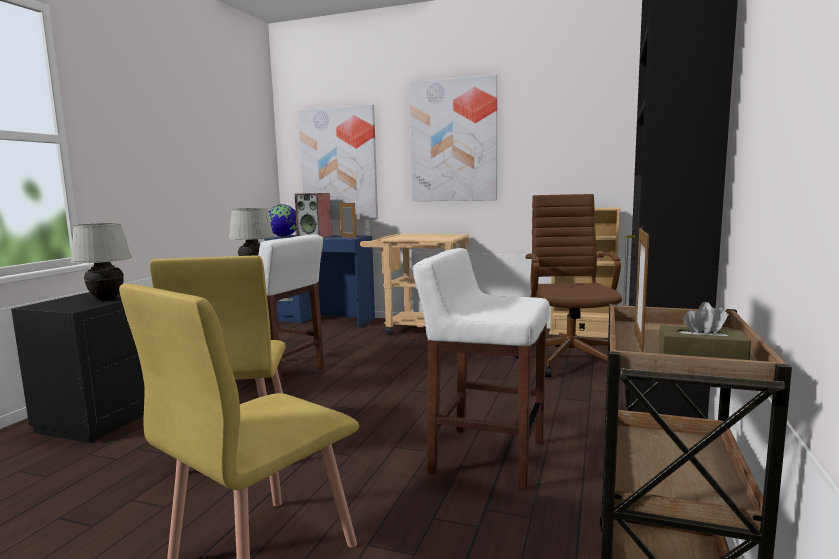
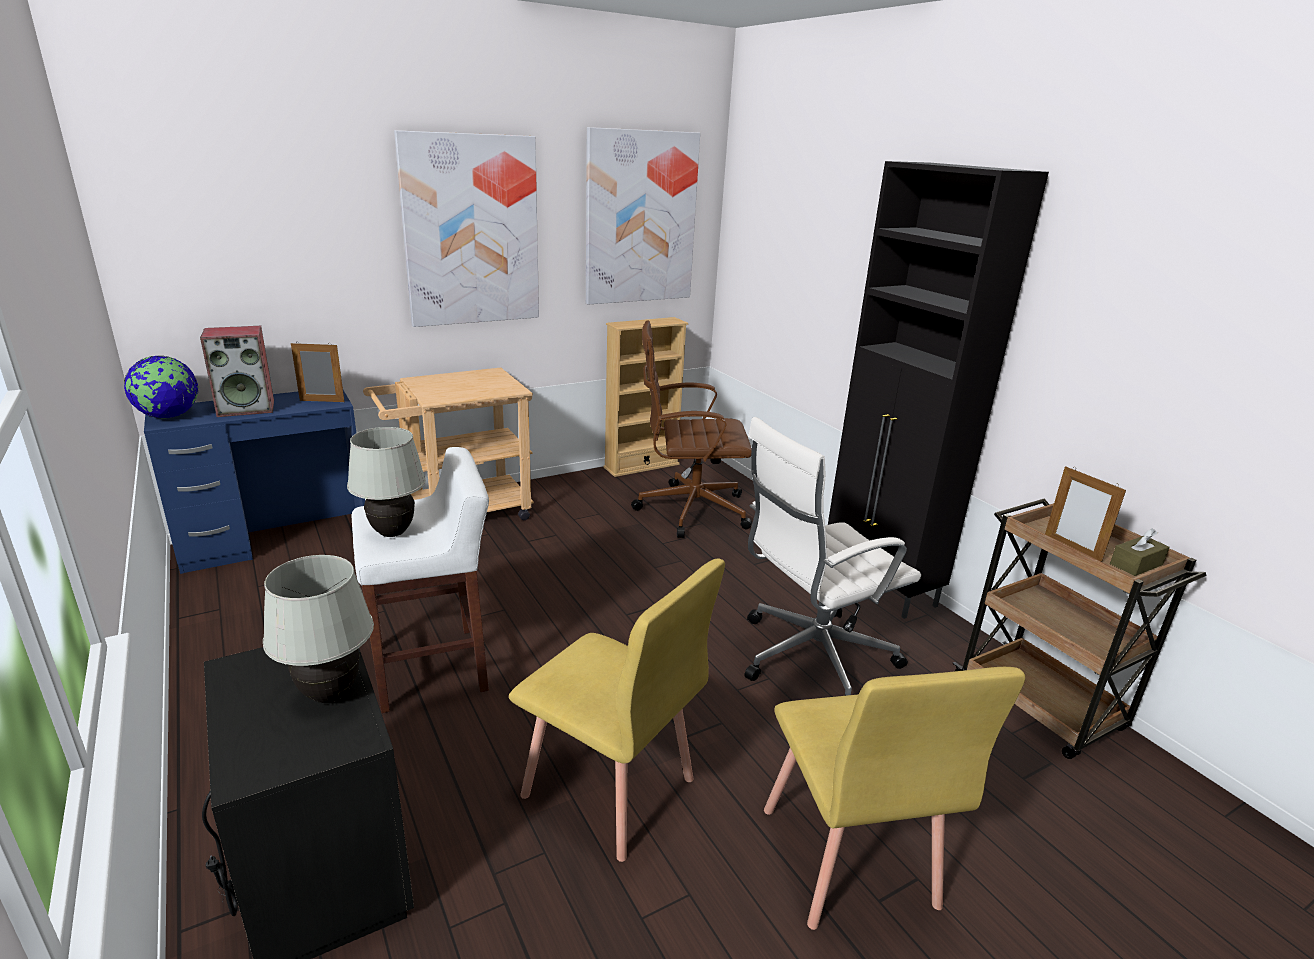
camera: 50 degrees left, 15 degrees up
picture [298,104,378,219] -> picture moved to [586,127,700,305]
white stool [413,248,550,490] -> white office chair [745,417,921,696]
brown office chair [514,194,622,378] -> brown office chair turned 45 degrees counterclockwise [631,320,752,538]

